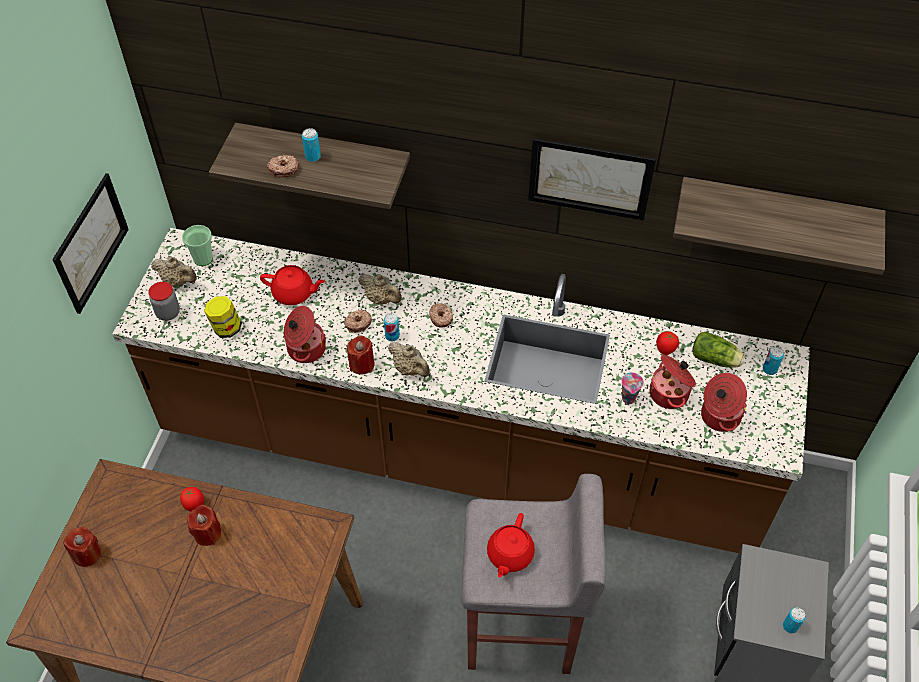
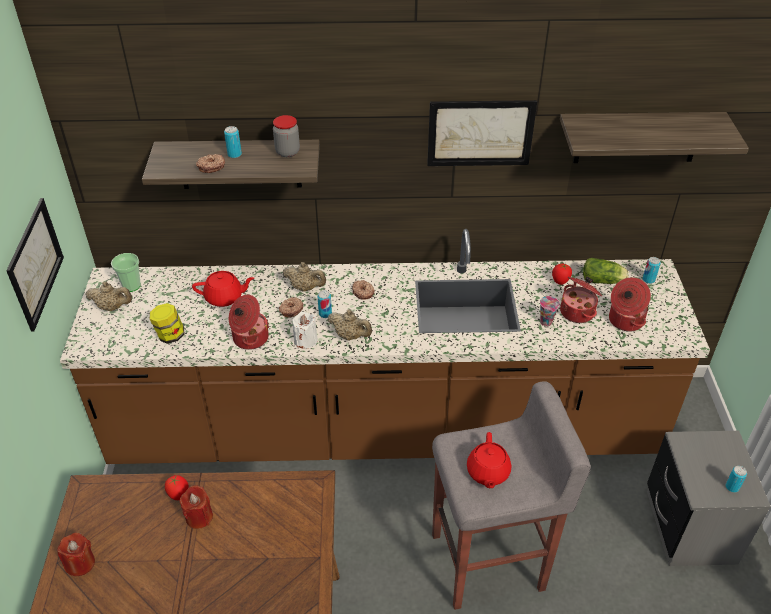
camera: 15 degrees left, 10 degrees down
jar [148,282,180,321] -> jar moved to [273,115,300,157]
red candle [347,335,375,375] -> white candle [292,312,318,349]

